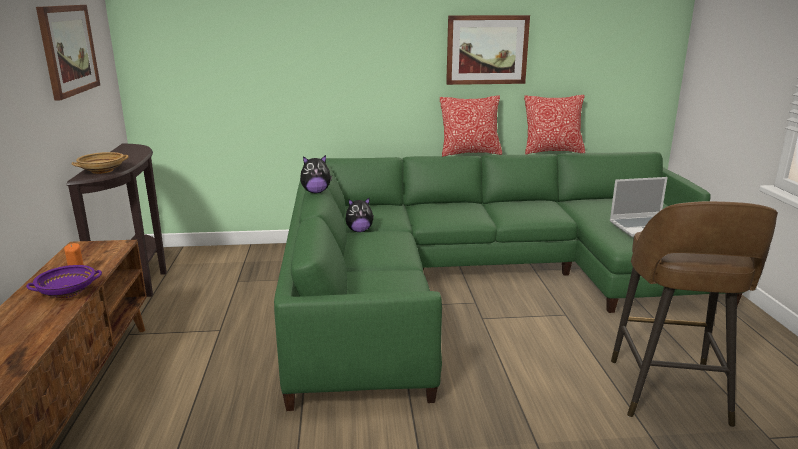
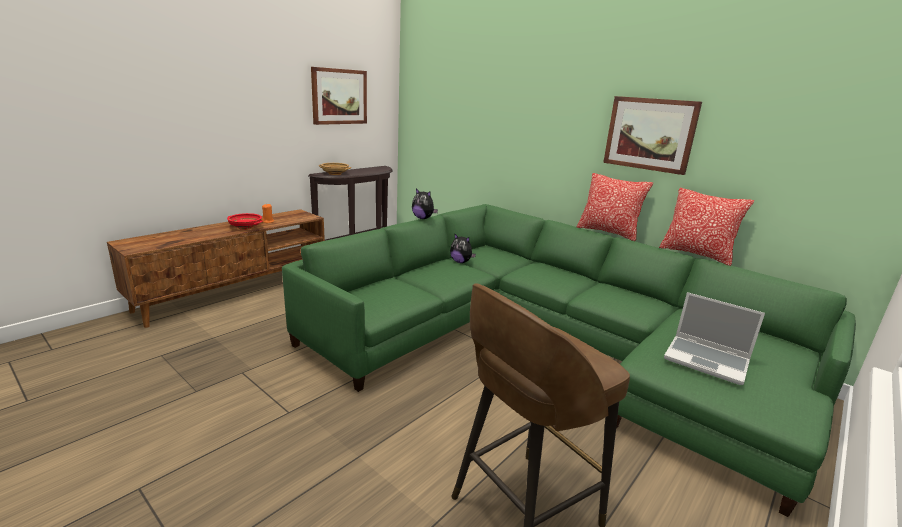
camera: 45 degrees right, 0 degrees up
purple bowl [26,265,102,298] -> red bowl [227,213,263,230]

